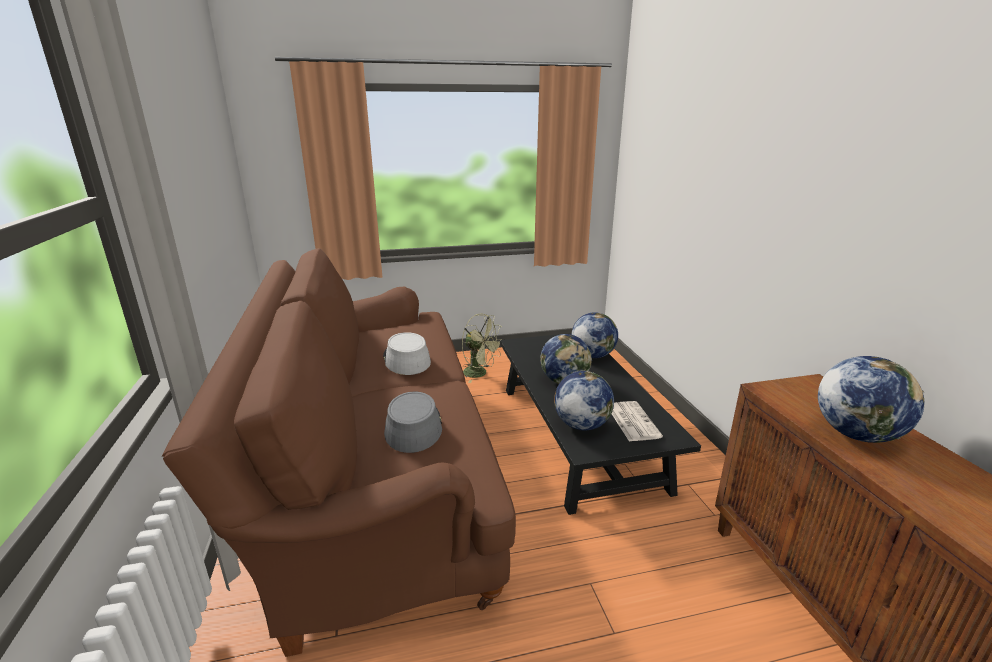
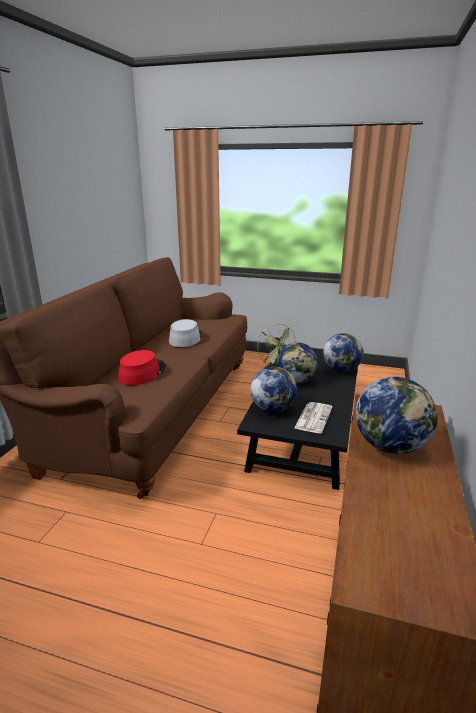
camera: 30 degrees right, 0 degrees up
grey hat [384,392,442,453] -> red hat [118,350,166,385]

